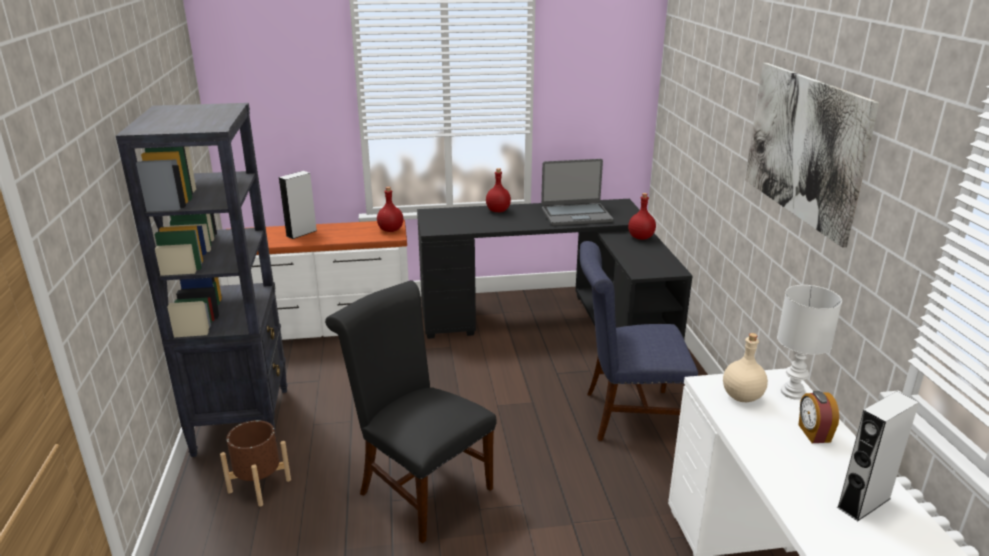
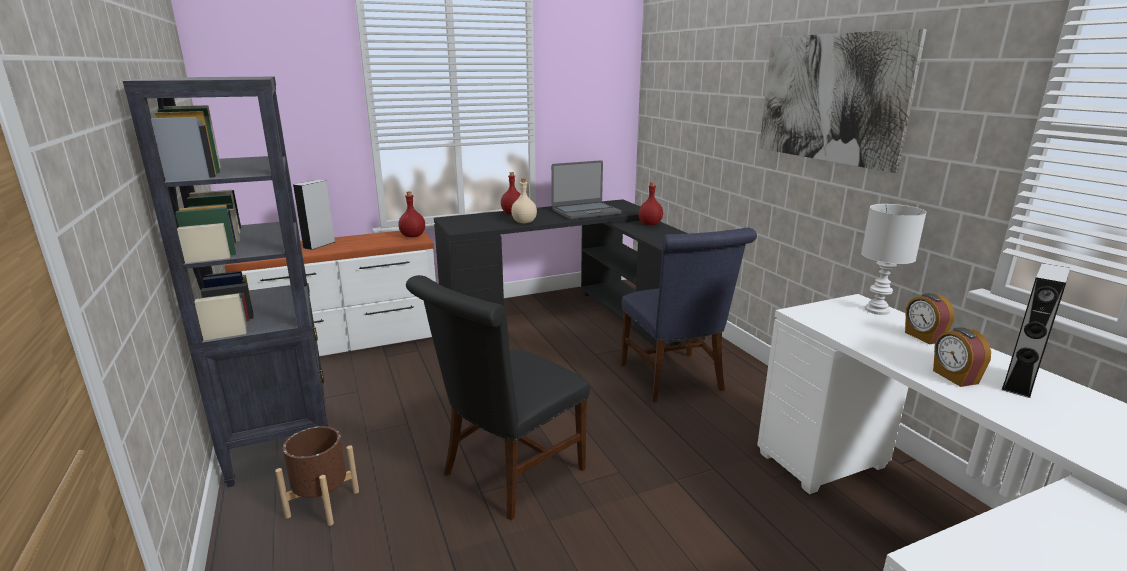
camera: 15 degrees left, 5 degrees down
black chair [325,280,497,543] -> black chair turned 75 degrees counterclockwise [406,275,590,521]
blue chair [580,241,698,441] -> blue chair turned 90 degrees counterclockwise [621,228,757,402]
beige bottle [723,333,768,402] -> beige bottle moved to [511,179,537,223]
none -> alarm clock [933,327,991,387]

